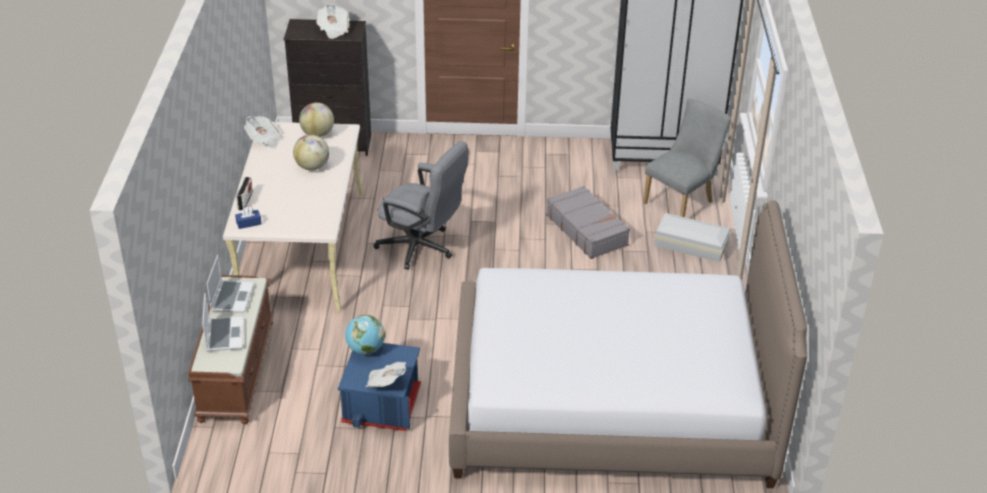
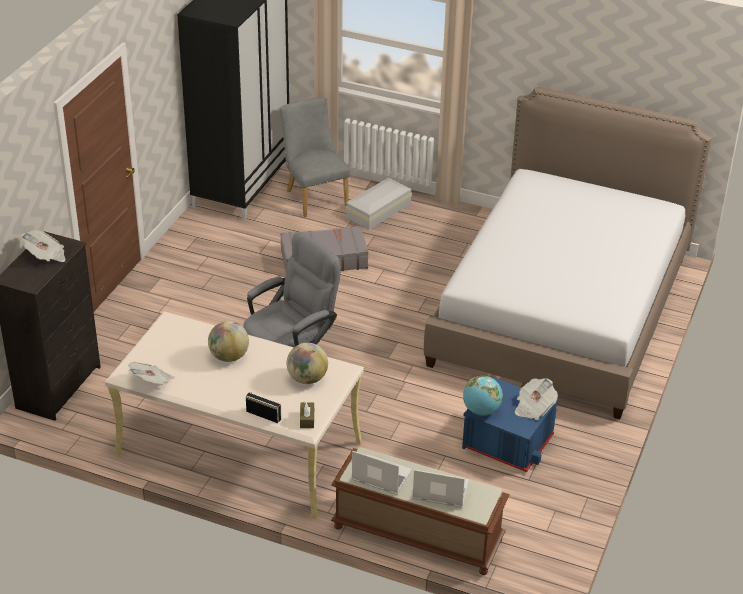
camera: 70 degrees left, 0 degrees up
blue tissue box [235,207,262,229] -> brown tissue box [300,402,314,428]
globe [299,103,334,137] -> globe moved to [287,343,328,384]

